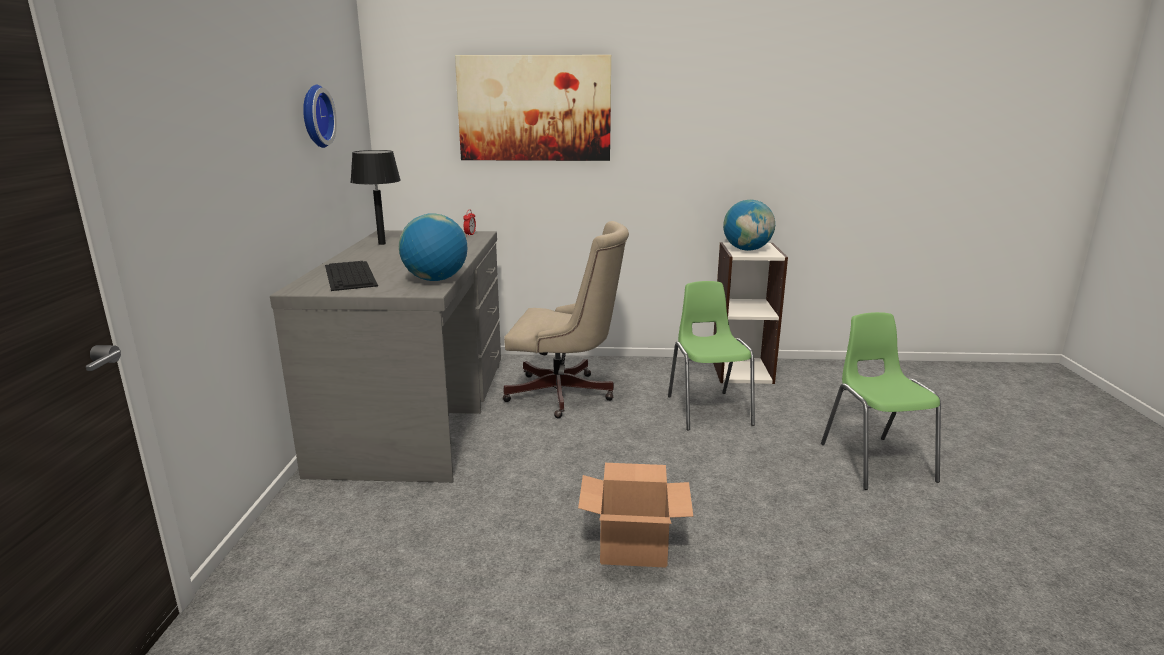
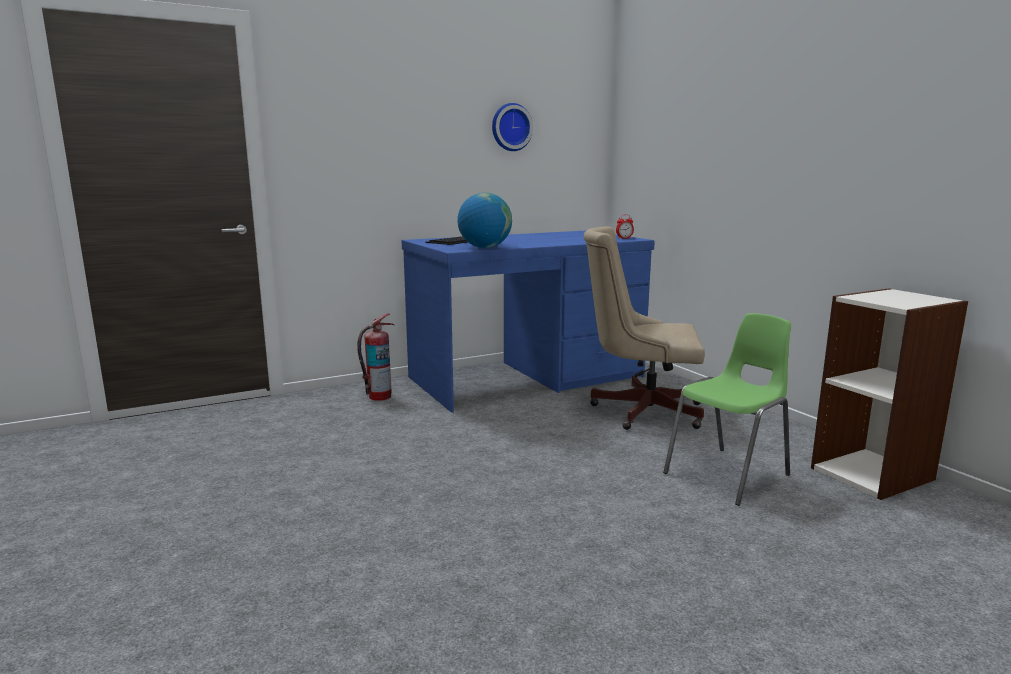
camera: 60 degrees right, 5 degrees down
grey desk [270,230,501,483] -> blue desk [402,231,655,412]
black table lamp [350,150,401,245] -> none
picture [455,55,611,161] -> none
beige office chair [503,221,629,418] -> beige office chair turned 120 degrees clockwise [583,226,705,430]
cardboard box [578,463,693,568] -> none
globe [723,200,775,251] -> none
green chair [821,312,941,490] -> none
none -> fire extinguisher [357,313,395,401]

